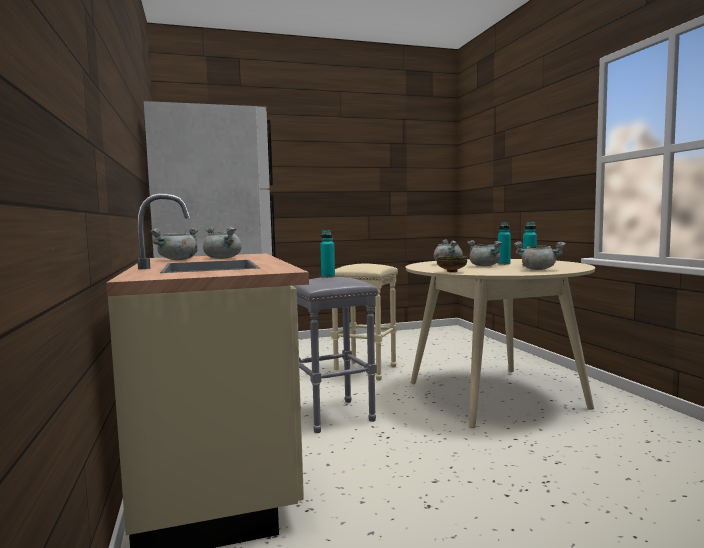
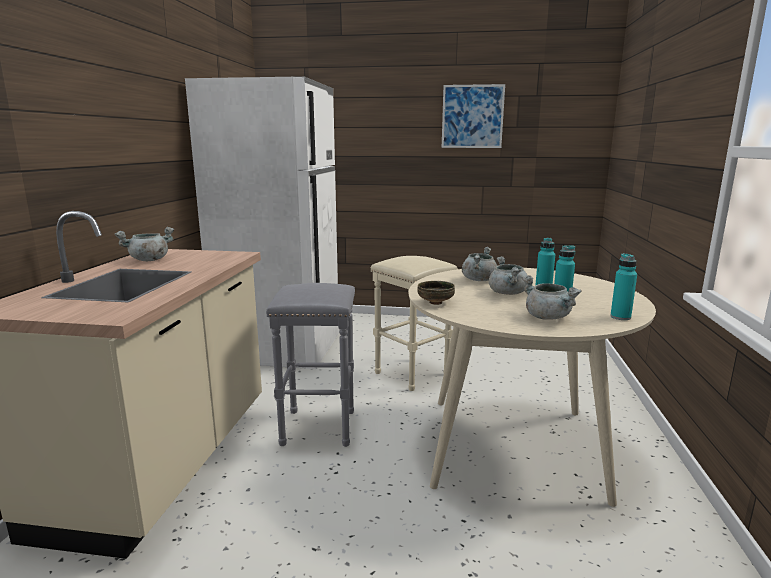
camera: 25 degrees right, 10 degrees up
grey cooking pot [203,227,242,259] -> none
turquoise bottle [320,230,335,278] -> turquoise bottle moved to [610,253,637,320]
none -> picture [442,84,505,148]

